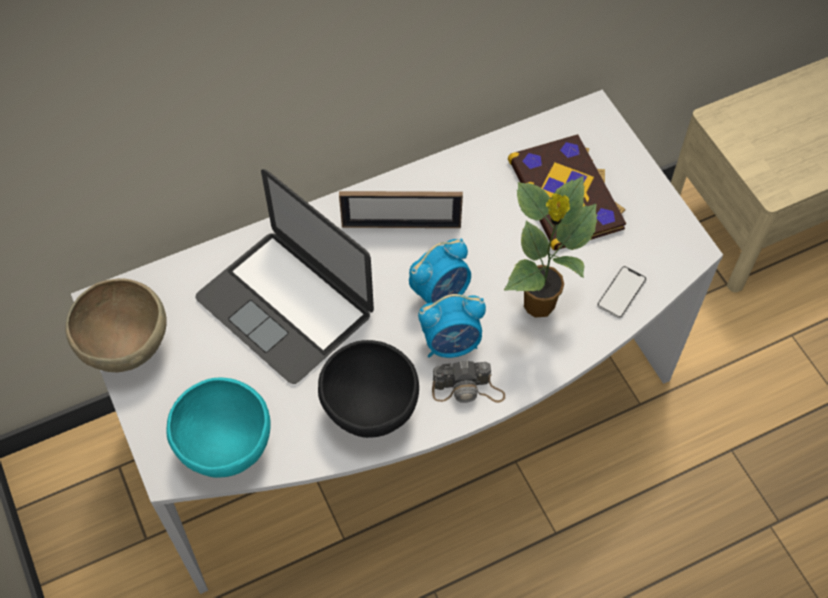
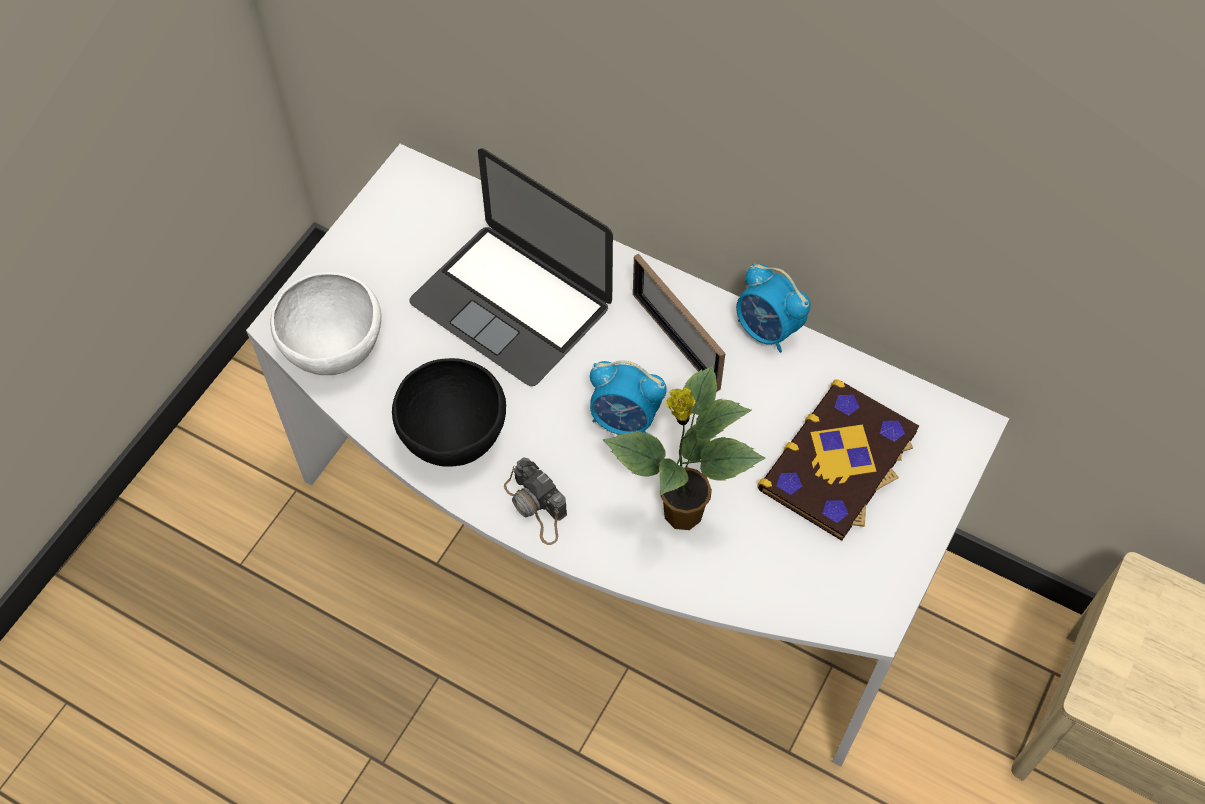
camera: 55 degrees right, 0 degrees up
brown bowl [65,278,167,372] -> none
turquoise bowl [166,378,271,478] -> white bowl [270,272,381,375]
laptop [196,169,374,384] -> laptop turned 60 degrees counterclockwise [409,148,613,386]
alarm clock [418,294,486,358] -> alarm clock moved to [736,263,811,353]
phone [597,266,647,318] -> none

